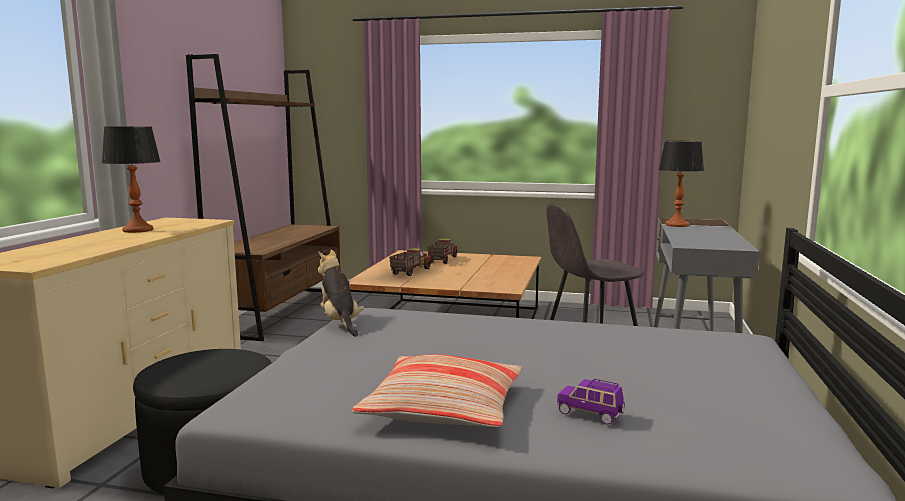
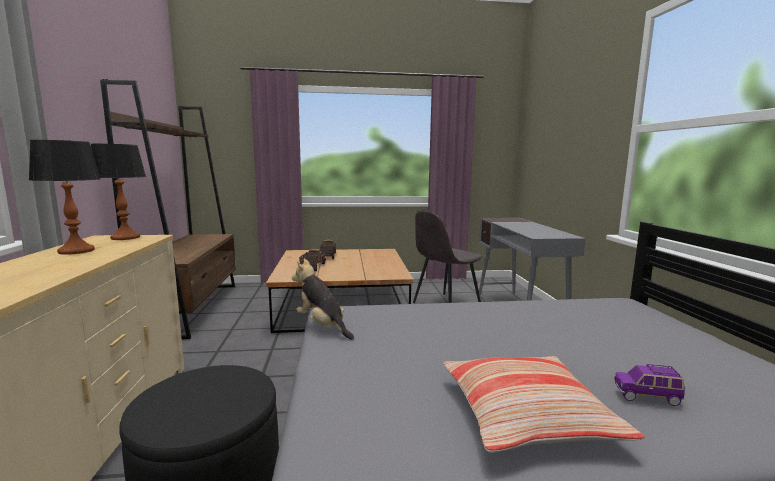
camera: 20 degrees left, 0 degrees up
table lamp [659,141,704,227] -> table lamp moved to [91,144,146,240]

